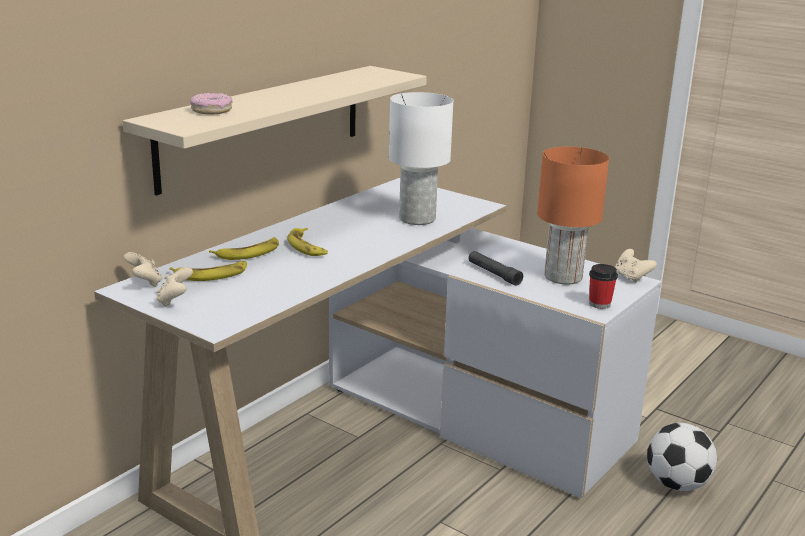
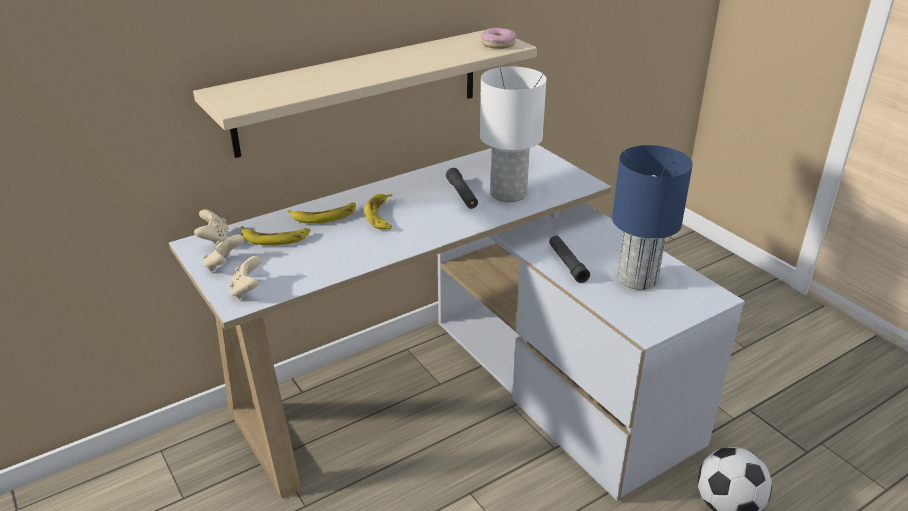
camera: 20 degrees right, 10 degrees up
donut [190,93,233,114] -> donut moved to [481,28,517,49]
orange table lamp [537,147,609,284] -> blue table lamp [612,145,693,290]
cup [589,264,618,309] -> none
beige game controller [615,249,657,283] -> beige game controller moved to [230,256,262,299]
none -> black flashlight [446,168,478,209]

